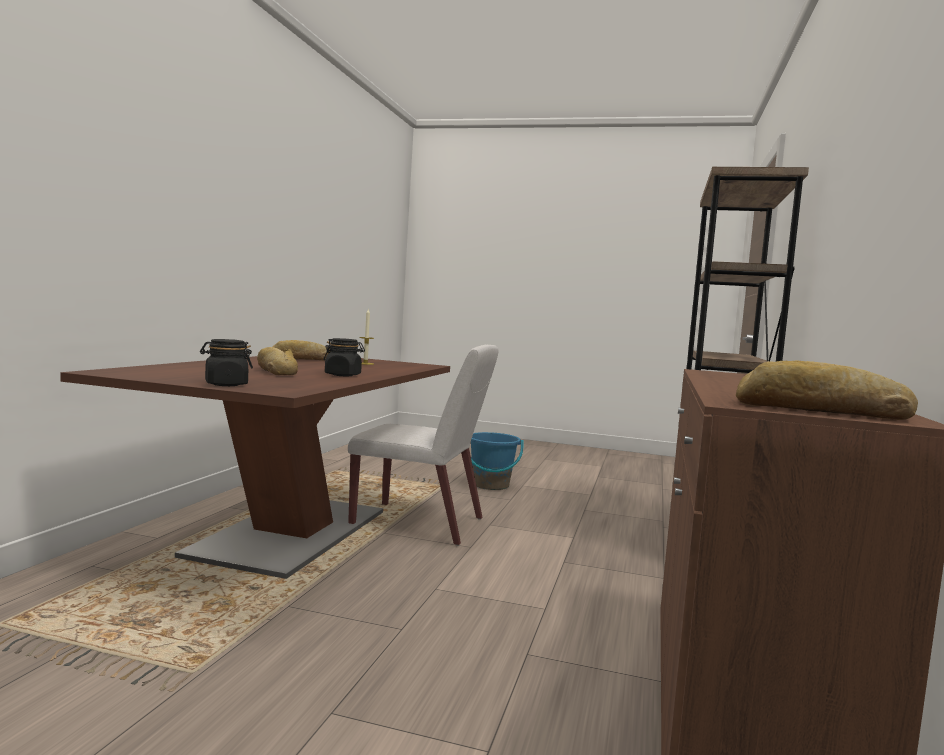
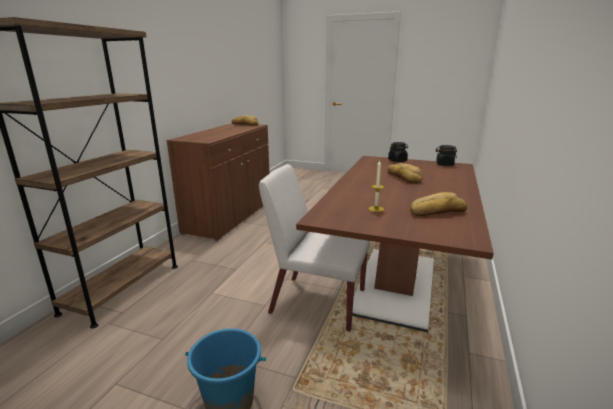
camera: 175 degrees left, 15 degrees up
black jar [324,338,365,376] -> black jar moved to [435,145,457,166]

